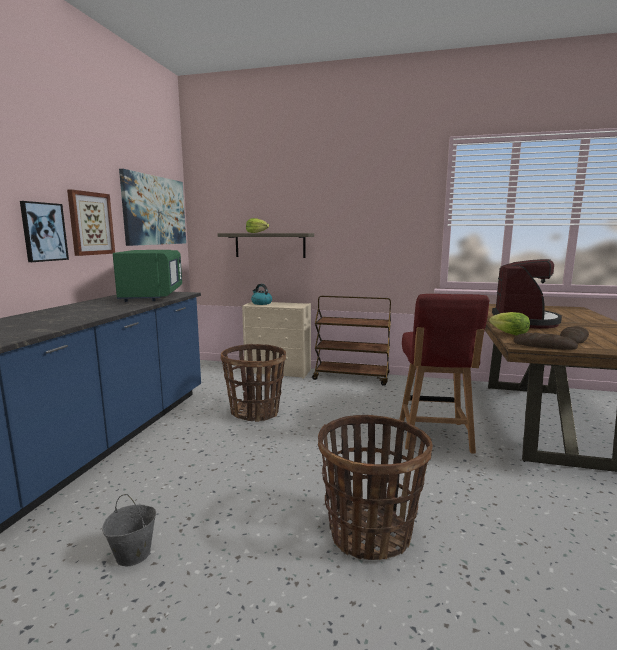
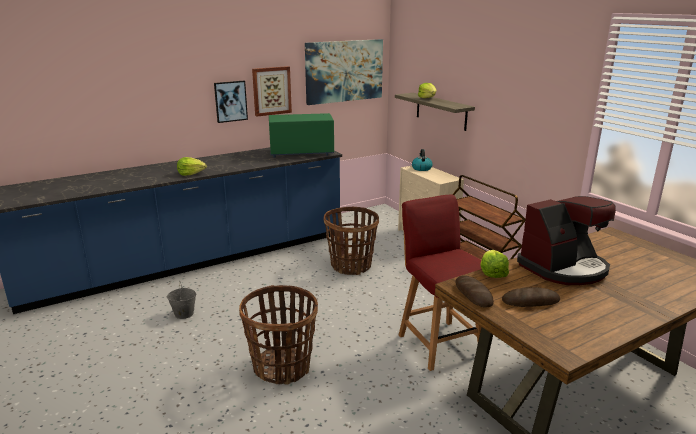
camera: 45 degrees right, 10 degrees up
green microwave [113,250,182,302] -> green microwave turned 135 degrees counterclockwise [269,113,334,158]
red chair [399,294,489,454] -> red chair turned 105 degrees clockwise [399,195,481,371]
none -> lettuce [177,157,206,176]

